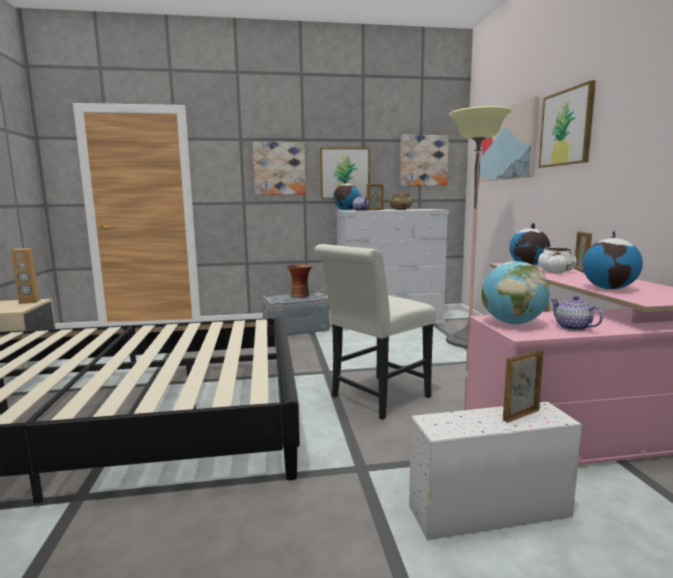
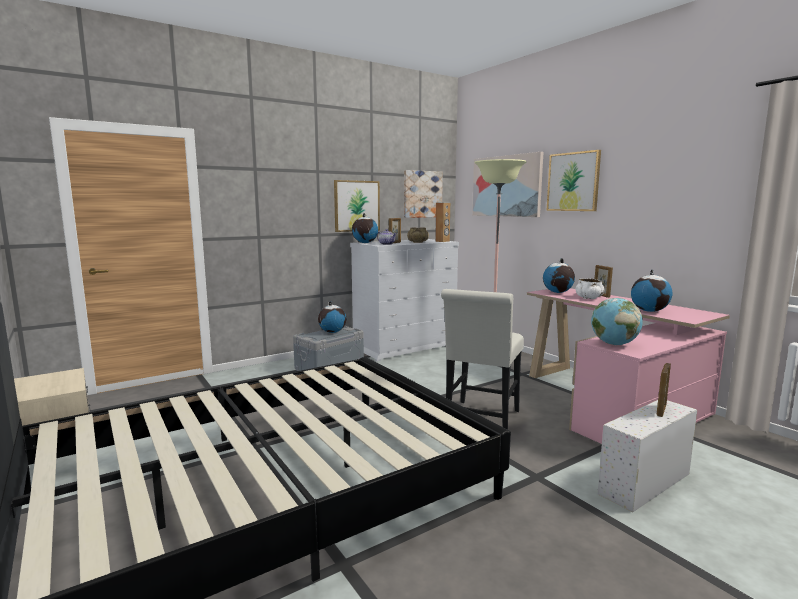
camera: 25 degrees left, 0 degrees up
brown speaker [11,248,40,304] -> brown speaker moved to [435,203,450,242]
picture [253,142,306,195] -> none
vase [287,264,312,298] -> globe [318,301,346,333]
teapot [550,296,603,331] -> none

